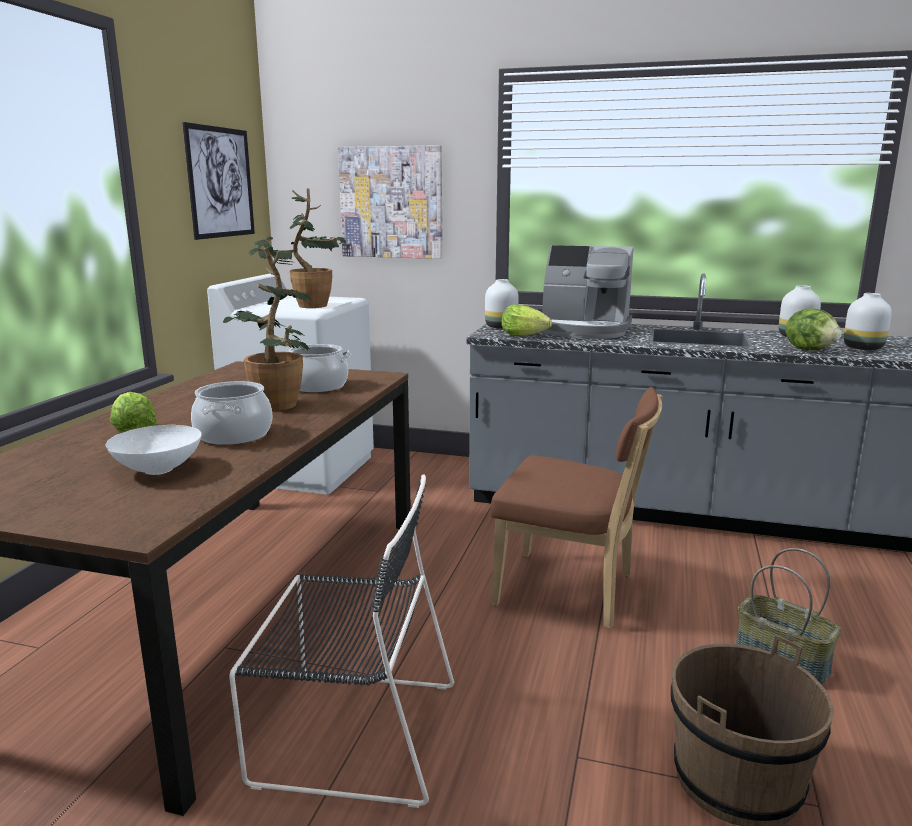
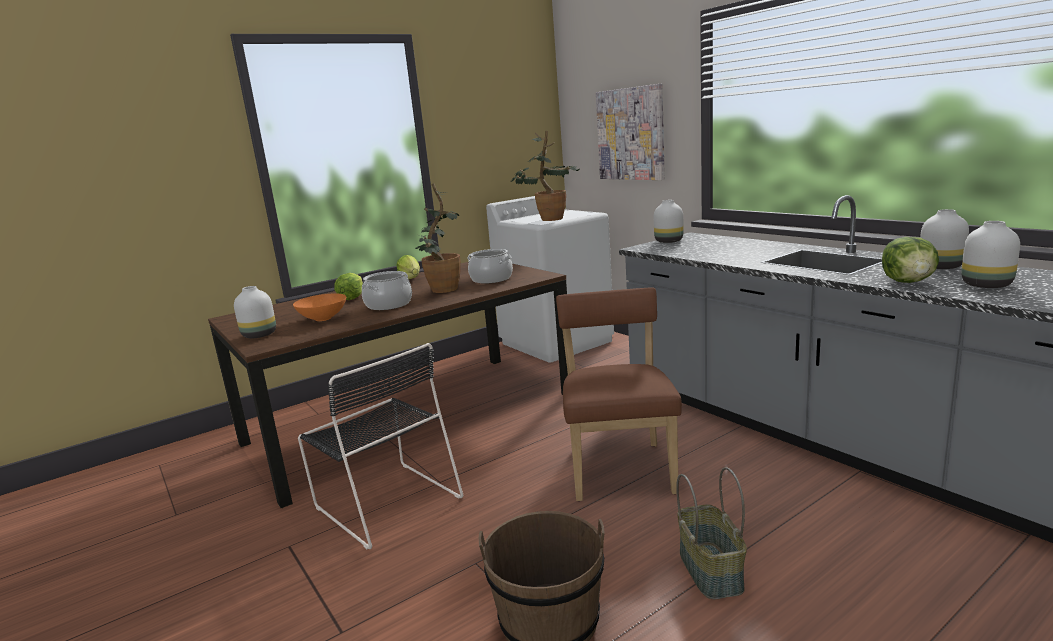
camera: 40 degrees right, 0 degrees up
white bowl [106,425,202,475] -> orange bowl [293,293,346,321]
picture [182,122,255,240] -> none
brown chair [490,387,663,629] -> brown chair turned 150 degrees counterclockwise [556,287,682,501]
lettuce [501,305,552,336] -> lettuce moved to [396,255,420,279]
coffee machine [541,245,634,339] -> none
none -> white vase [234,286,276,338]

